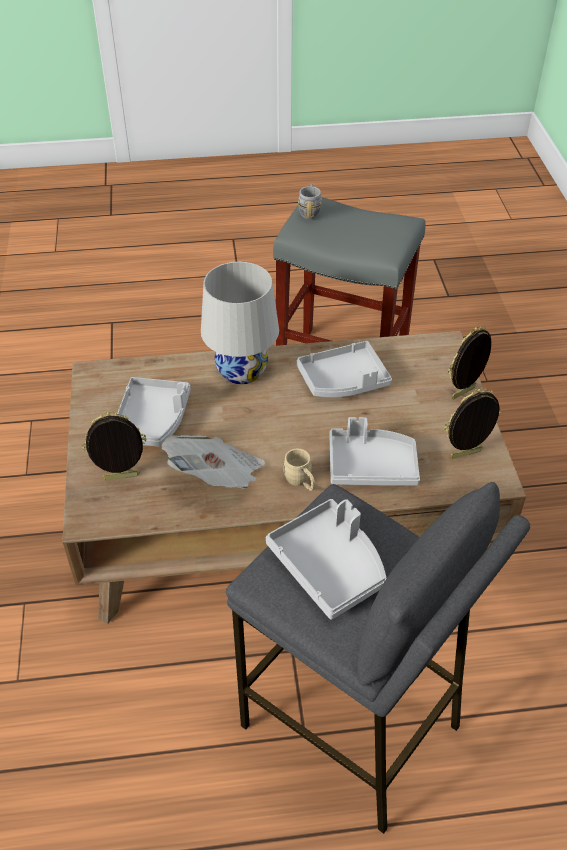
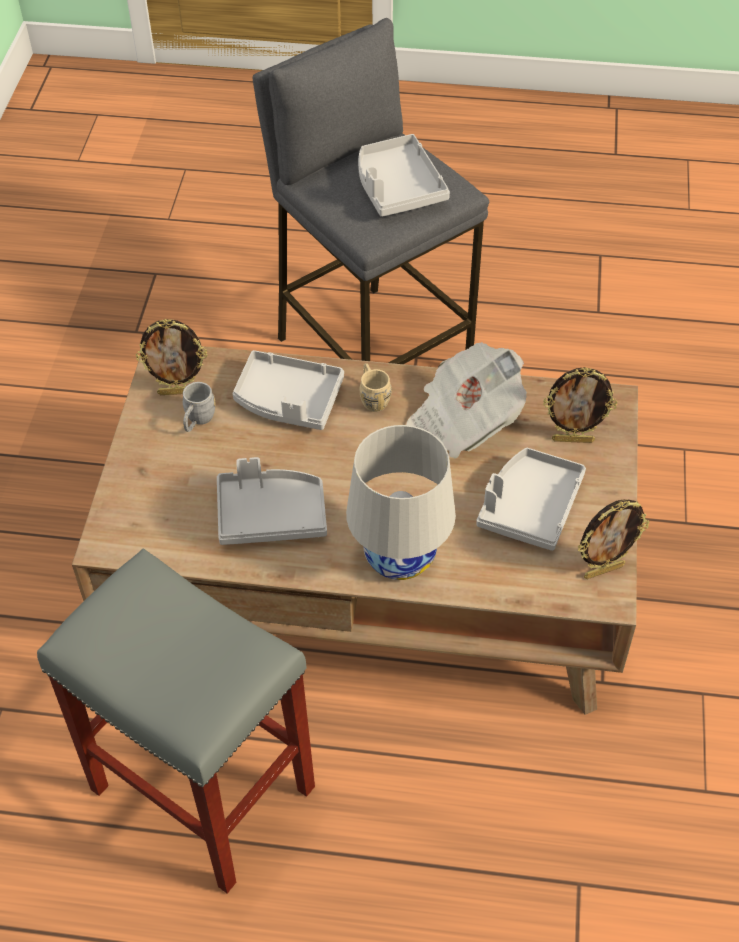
camera: 165 degrees left, 5 degrees up
grey mug [298,184,322,219] -> grey mug moved to [183,382,216,432]
picture frame [448,326,491,400] -> picture frame moved to [578,499,649,579]

